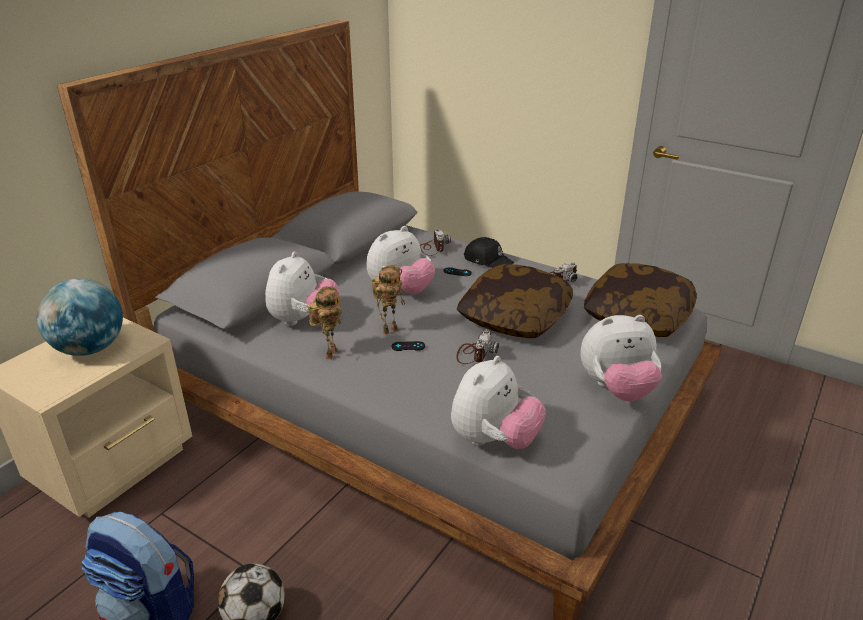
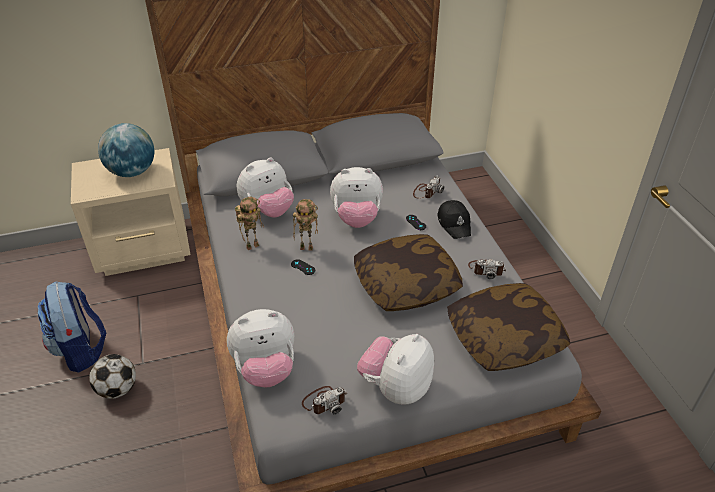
camera: 40 degrees right, 10 degrees up
camera [456,330,499,364] -> camera moved to [302,386,347,415]
plush toy [580,315,662,401] -> plush toy turned 90 degrees clockwise [357,334,434,405]

